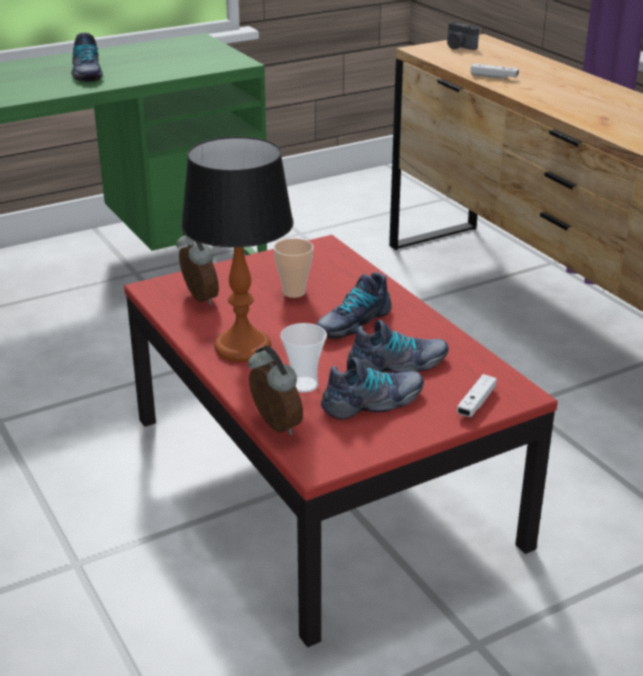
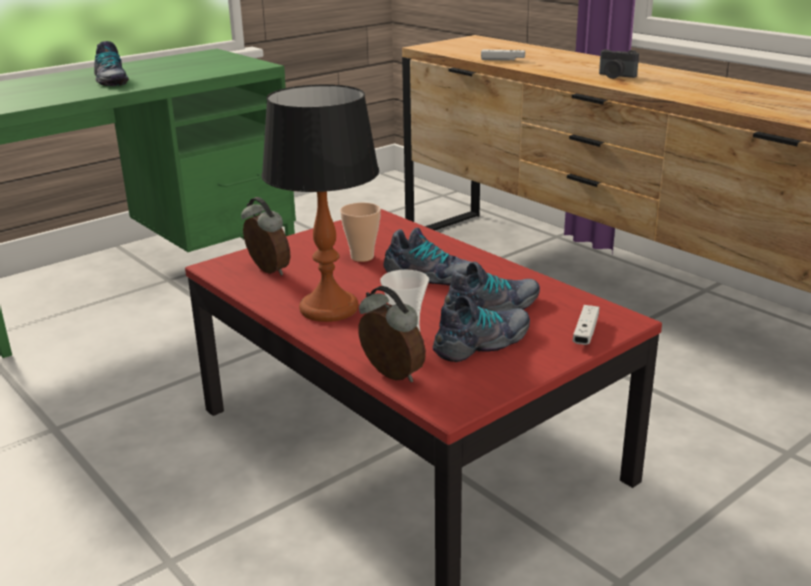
camera: 10 degrees left, 5 degrees down
shoe [316,272,392,339] -> shoe turned 105 degrees counterclockwise [384,228,471,286]
camera [447,22,479,50] -> camera moved to [599,49,639,79]

